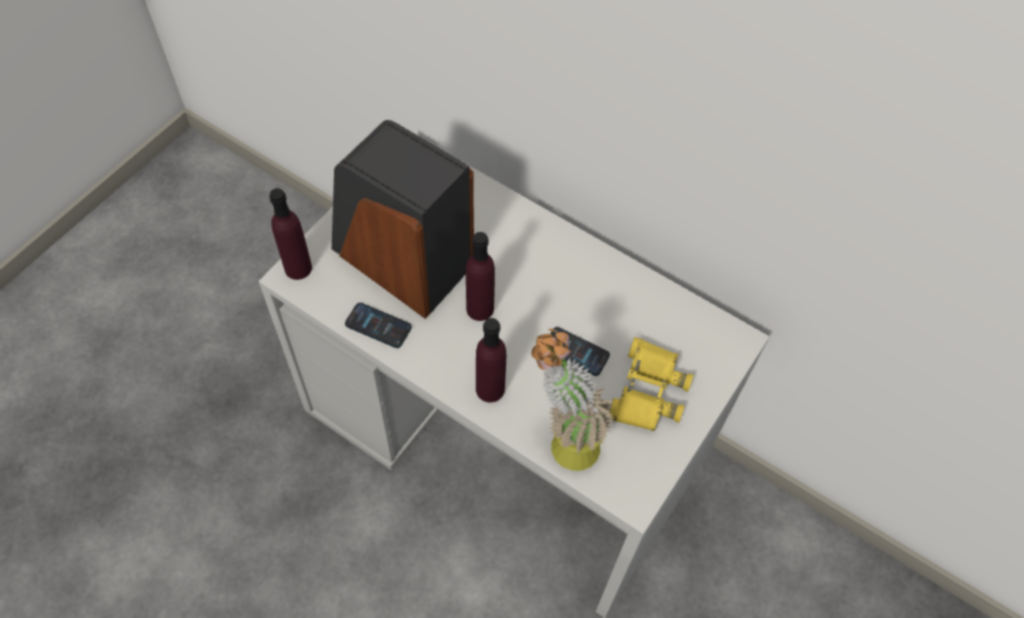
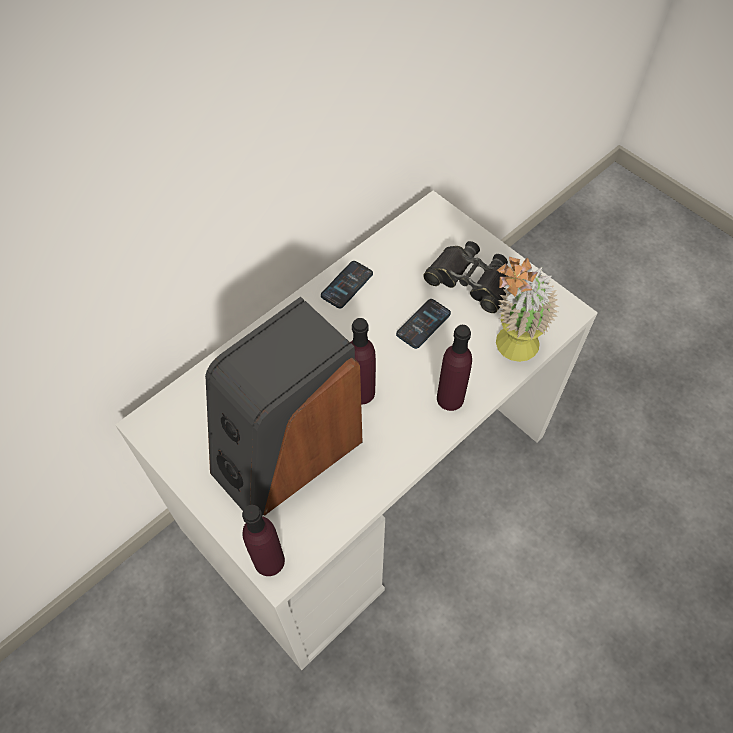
camera: 75 degrees left, 0 degrees up
phone [345,303,412,348] -> phone moved to [321,261,373,308]
yellow binoculars [609,337,693,431] -> black binoculars [423,241,508,313]

